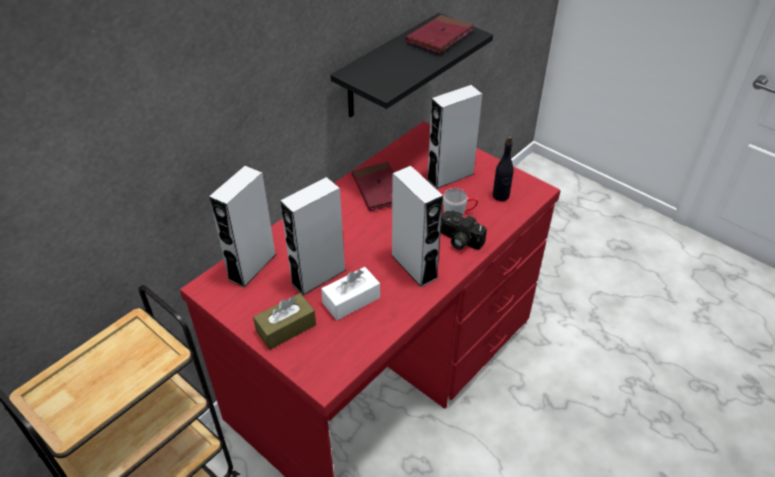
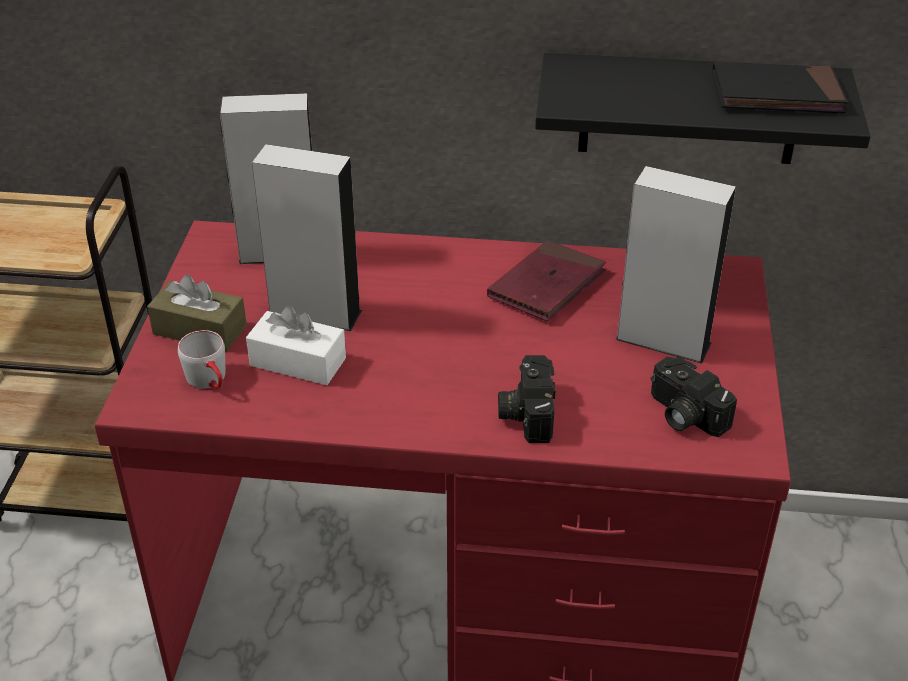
camera: 55 degrees right, 5 degrees down
grey speaker [391,166,443,287] -> none
red book [406,15,474,54] -> black book [712,61,848,114]
grey mug [443,188,478,216] -> grey mug moved to [178,330,225,389]
black bottle [493,136,514,201] -> camera [651,357,737,437]

